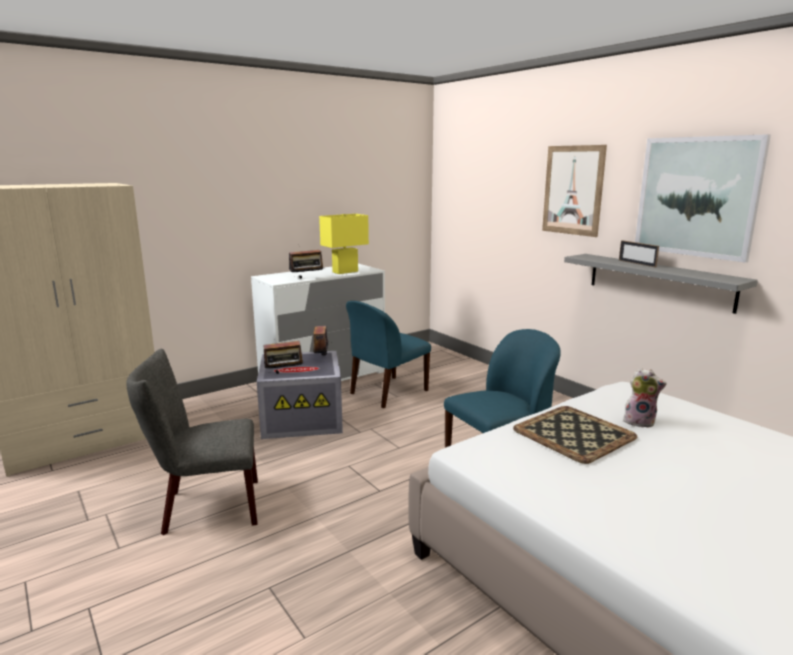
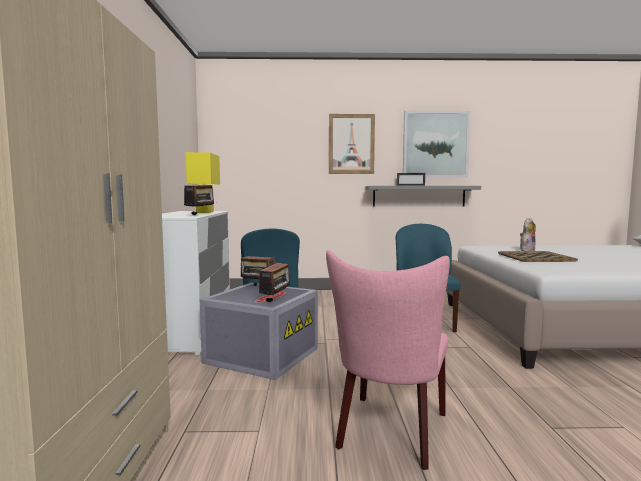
camera: 55 degrees left, 10 degrees down
grey chair [126,349,258,535] -> pink chair [326,250,450,470]

